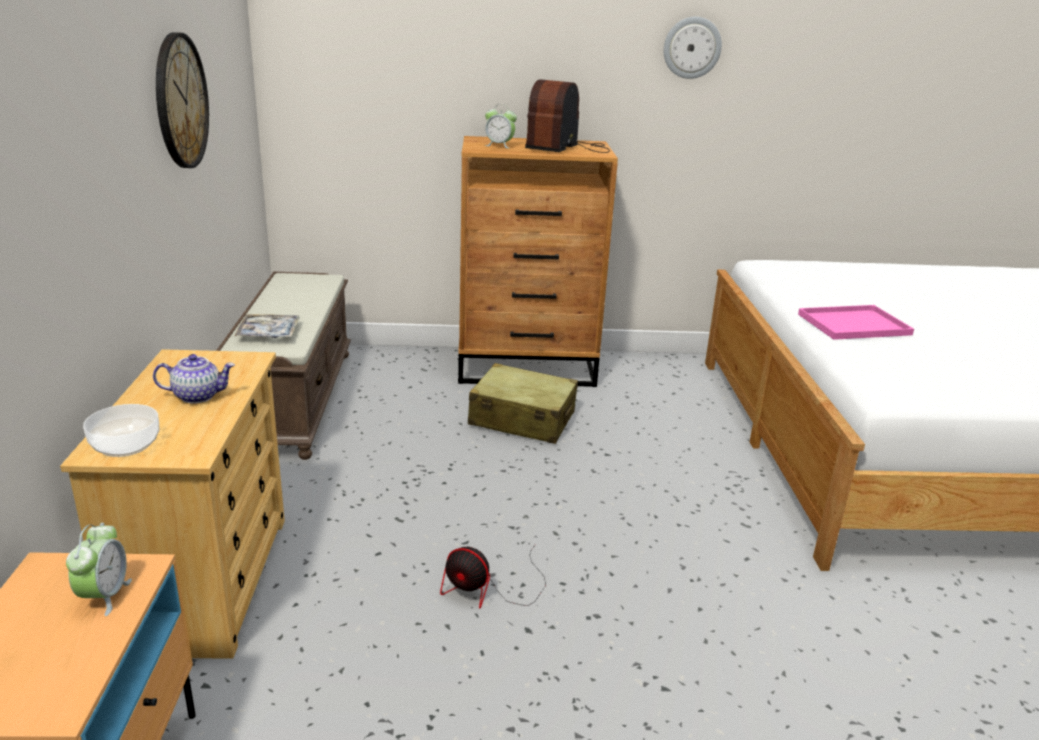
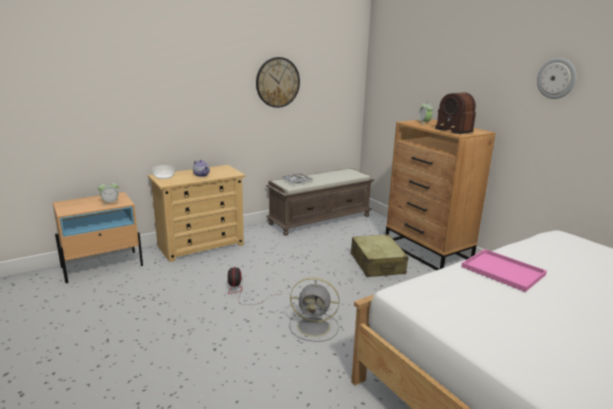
camera: 60 degrees right, 5 degrees down
radio [525,79,610,153] -> radio turned 120 degrees counterclockwise [435,92,476,134]
none -> grey fan [290,277,339,342]

